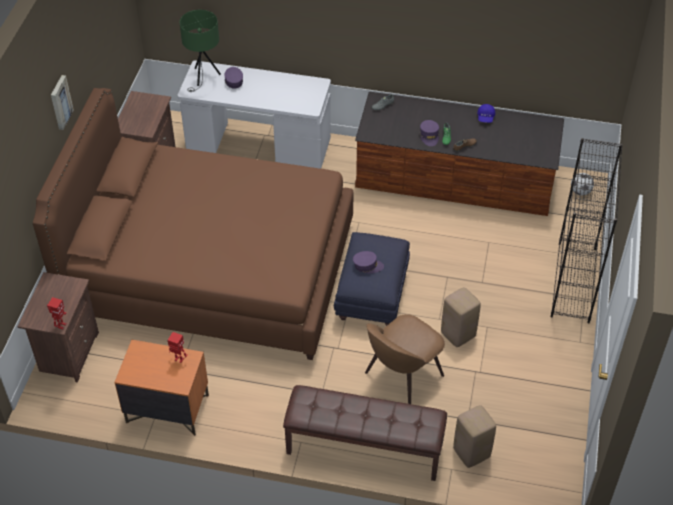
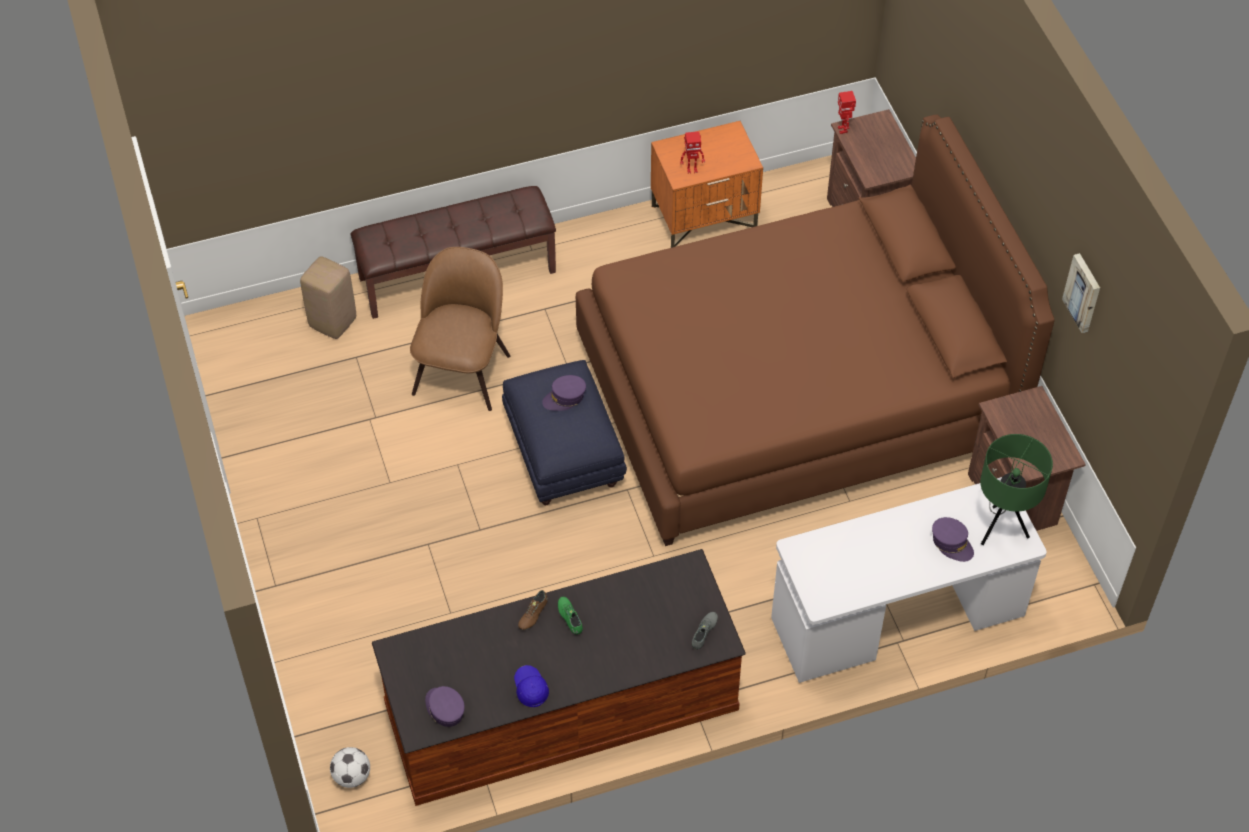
camera: 150 degrees right, 5 degrees up
picture [51,75,74,130] -> picture moved to [1062,253,1100,333]
purple cap [420,120,439,146] -> purple cap moved to [425,686,465,727]
beige stool [441,287,481,347] -> none
black bookcase [551,138,623,324] -> none

